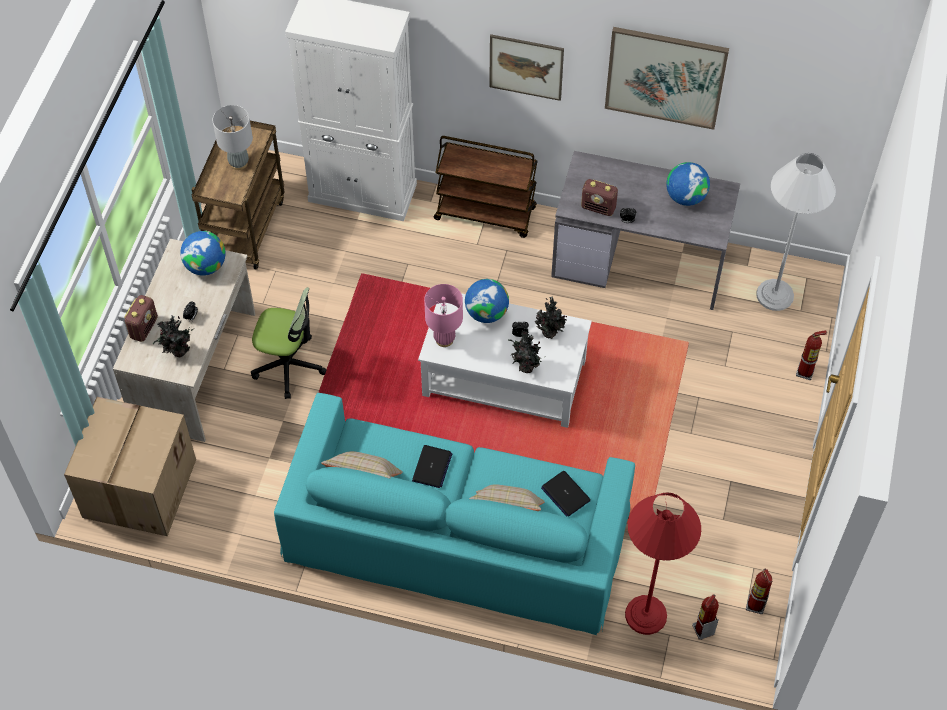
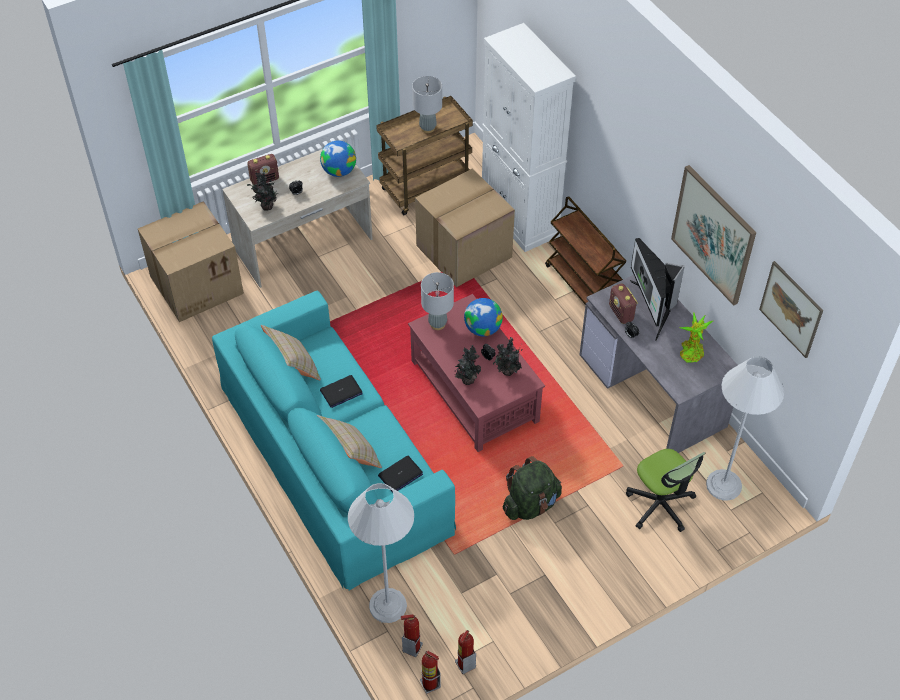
camera: 45 degrees right, 5 degrees down
office chair [251,287,327,399] -> office chair moved to [626,449,705,532]
white coffee table [418,293,592,428] -> red coffee table [408,294,545,452]
pink table lamp [424,284,463,347] -> grey table lamp [421,272,454,330]
picture [489,34,564,101] -> picture moved to [759,261,823,358]
laptop [541,471,591,517] -> laptop turned 135 degrees counterclockwise [378,456,423,492]
red floor lamp [625,492,701,635] -> white floor lamp [348,483,414,623]
globe [666,162,710,206] -> potted plant [680,312,713,363]
fire extinguisher [796,330,827,380] -> fire extinguisher moved to [420,651,441,694]
none -> cardboard box [415,168,515,287]
none -> green backpack [503,456,562,520]
none -> monitor [630,238,685,341]

